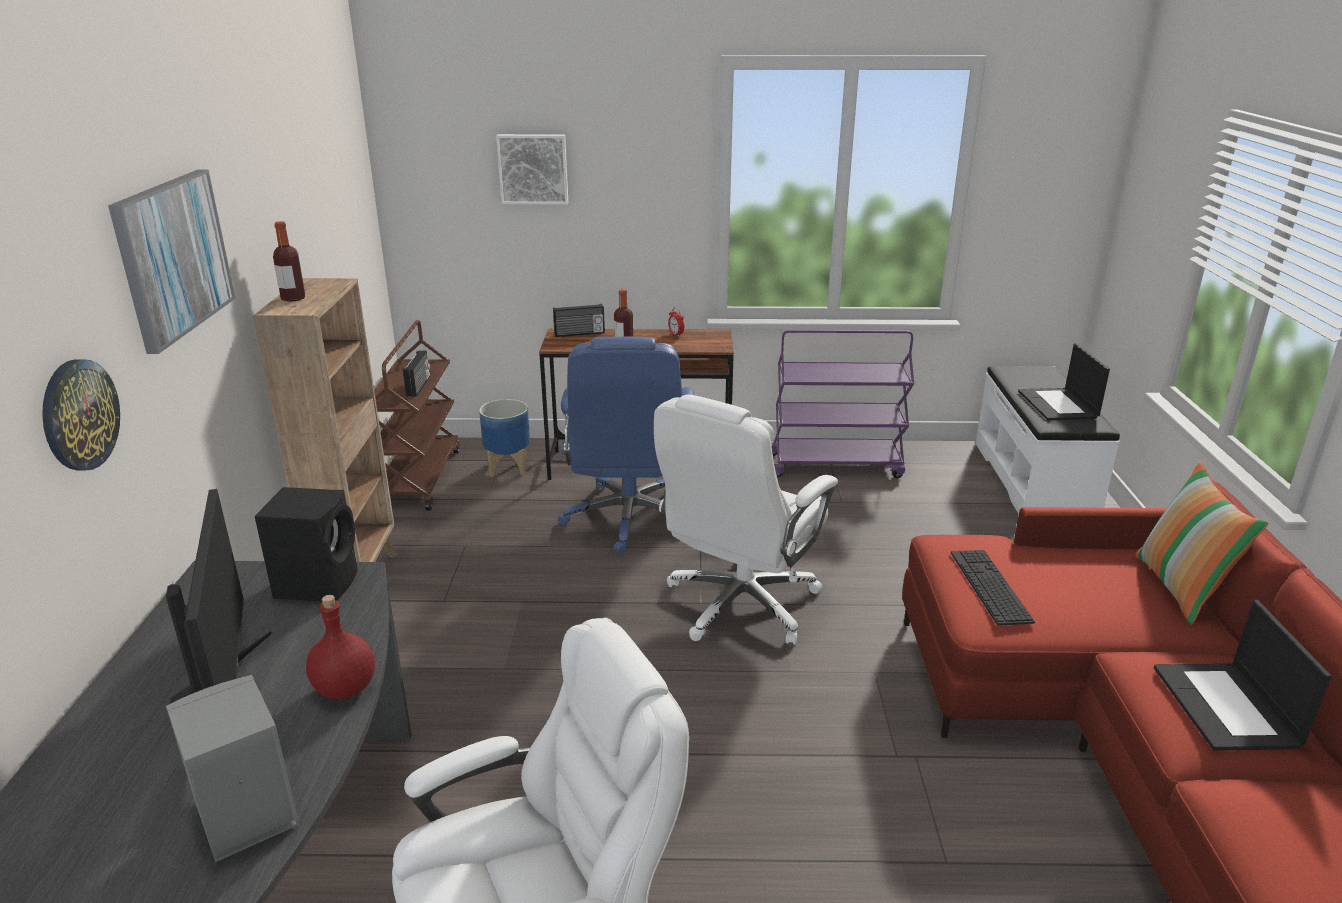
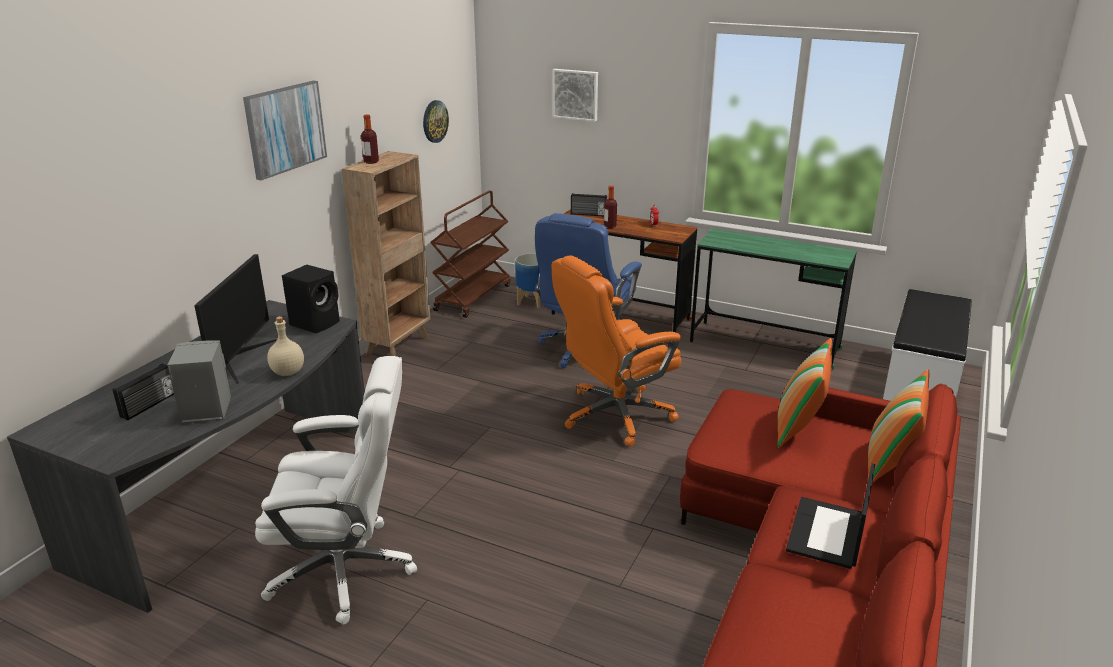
camera: 25 degrees right, 0 degrees up
wall clock [42,359,120,470] -> wall clock moved to [423,100,449,143]
red bottle [306,595,375,700] -> beige bottle [267,316,304,376]
radio [403,351,430,397] -> radio moved to [113,363,174,420]
white office chair [654,394,838,645] -> orange office chair [552,256,681,447]
purple cart [772,330,914,478] -> green desk [690,229,857,371]
keyboard [951,550,1035,626] -> none
laptop [1018,343,1110,421] -> none
none -> pillow [778,338,832,448]

